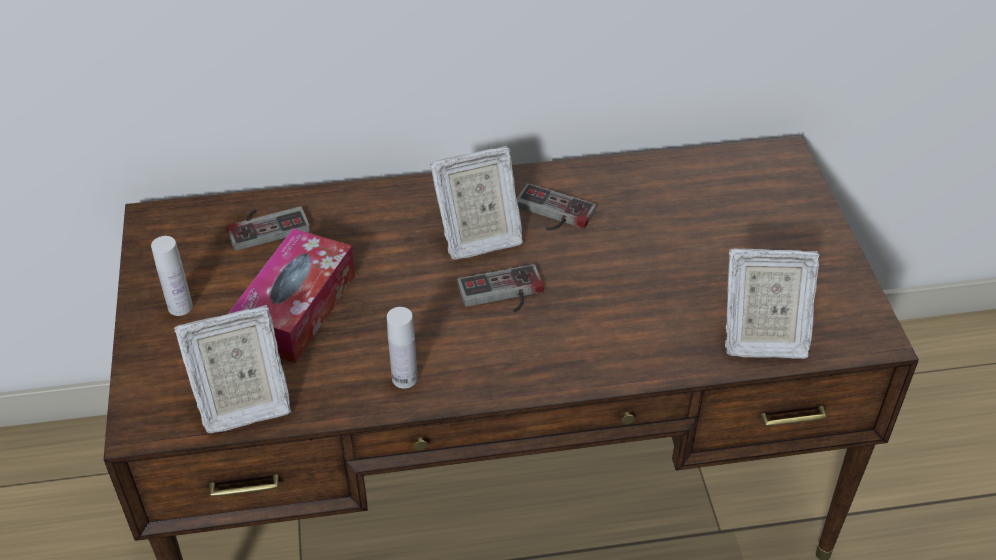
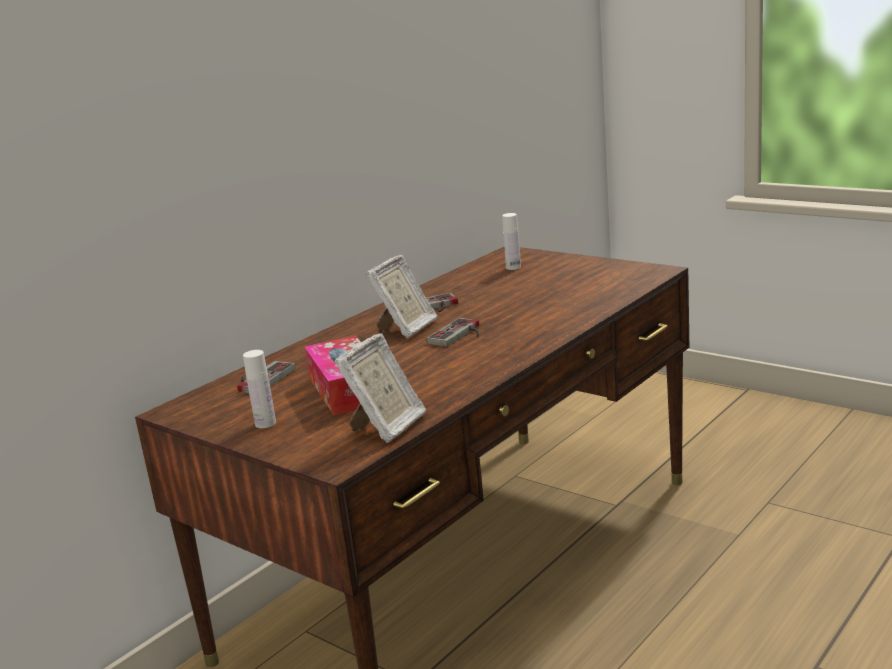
camera: 40 degrees left, 25 degrees down
white bottle [387,307,418,389] -> white bottle moved to [502,213,521,270]
picture frame [725,248,819,359] -> none

